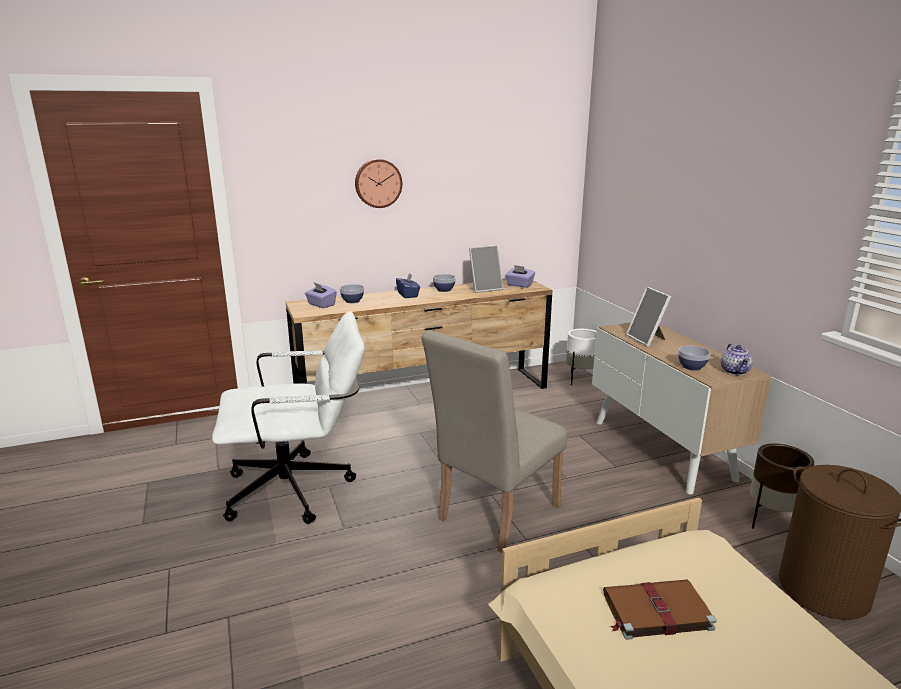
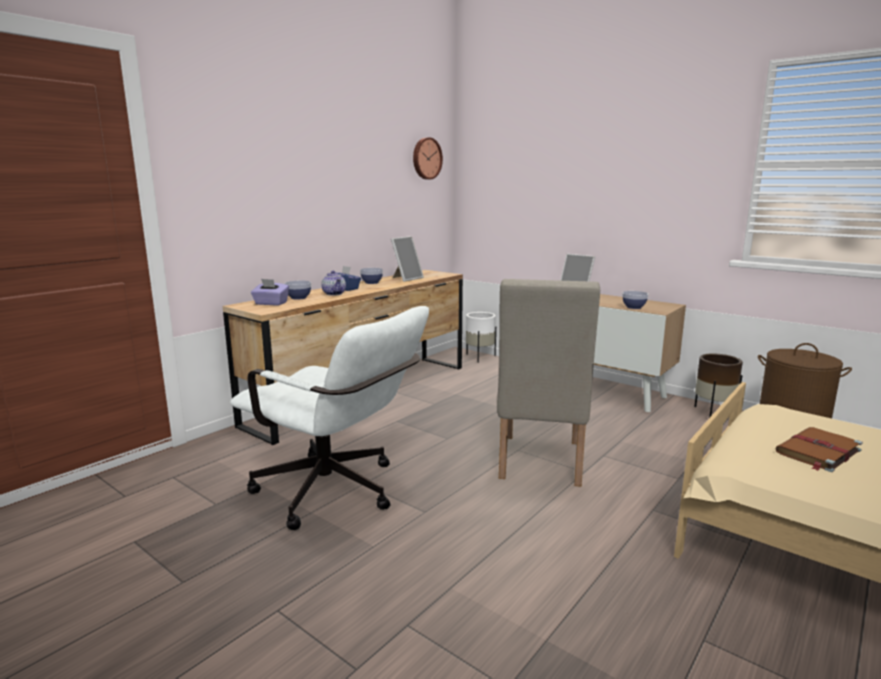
camera: 30 degrees left, 5 degrees down
white office chair [212,311,365,524] -> white office chair turned 75 degrees clockwise [230,306,429,530]
wall clock [355,159,402,208] -> wall clock moved to [413,137,443,180]
purple tissue box [505,265,535,288] -> none
teapot [721,343,753,375] -> teapot moved to [322,271,346,296]

